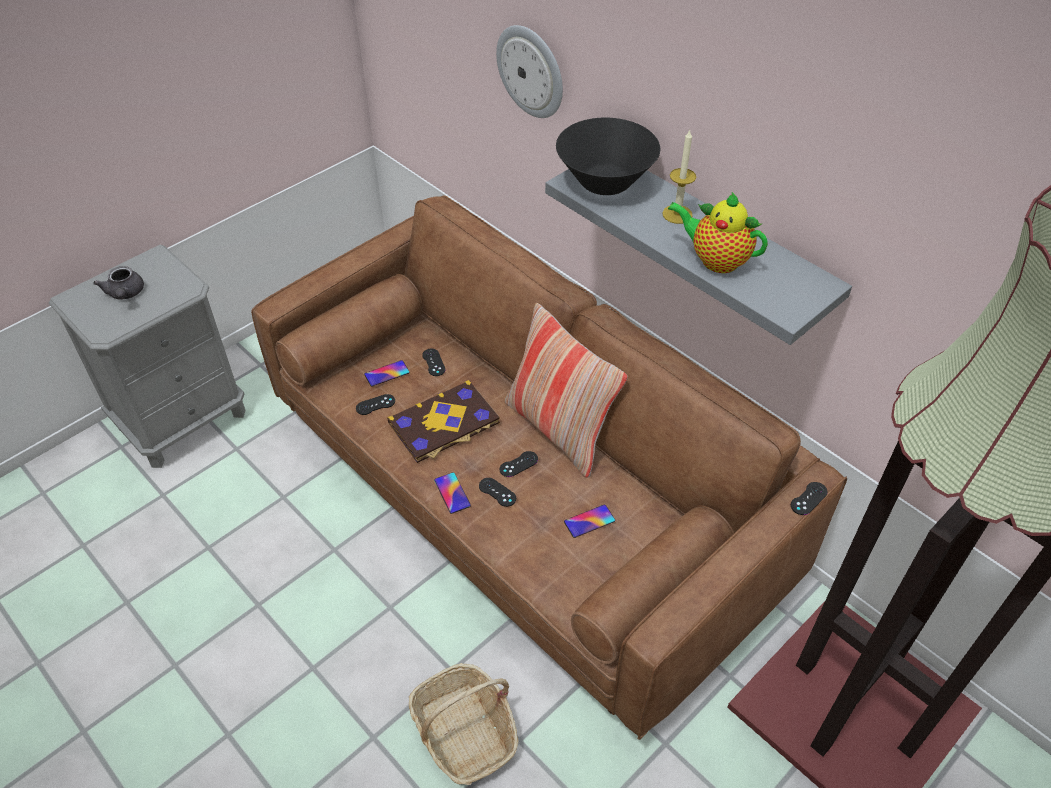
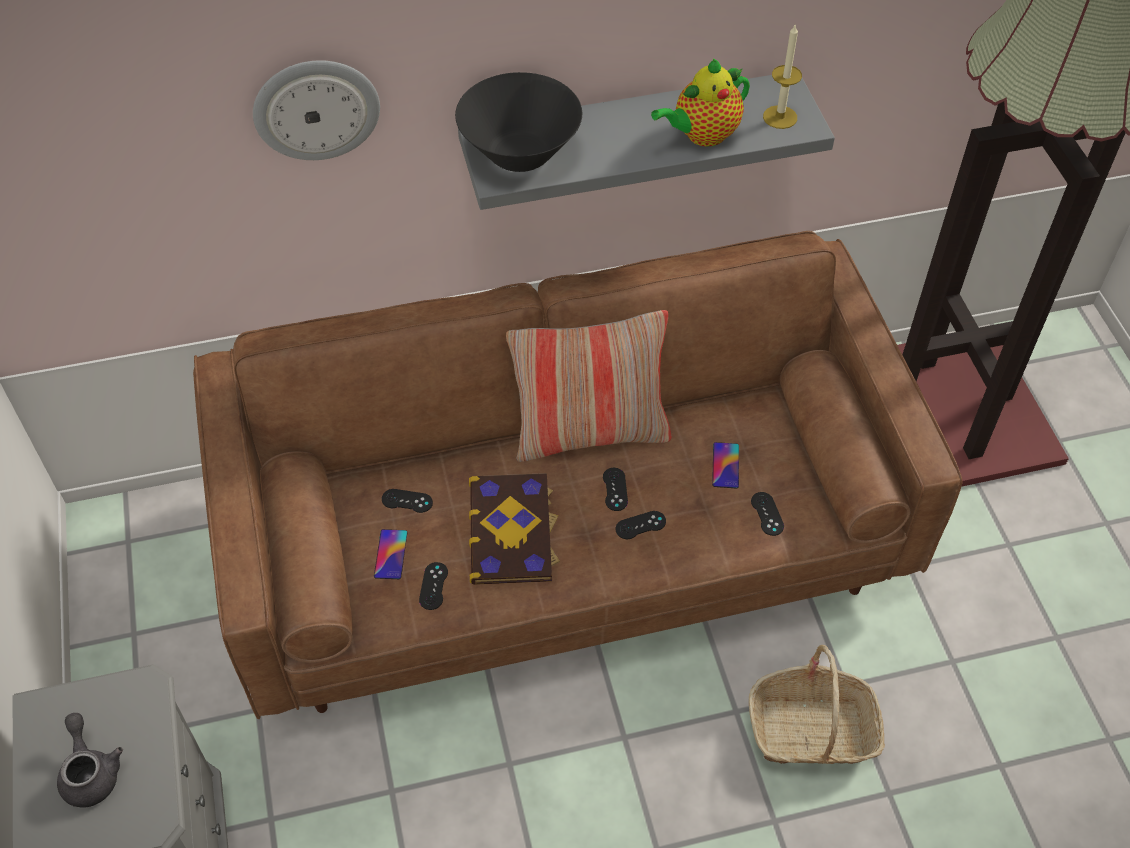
camera: 60 degrees left, 5 degrees up
grey teapot [93,266,144,299] -> grey teapot turned 120 degrees counterclockwise [57,713,123,808]
phone [434,472,471,514] -> none
candle [662,130,696,224] -> candle moved to [763,23,802,129]
black game controller [791,482,828,515] -> black game controller moved to [751,492,784,536]

